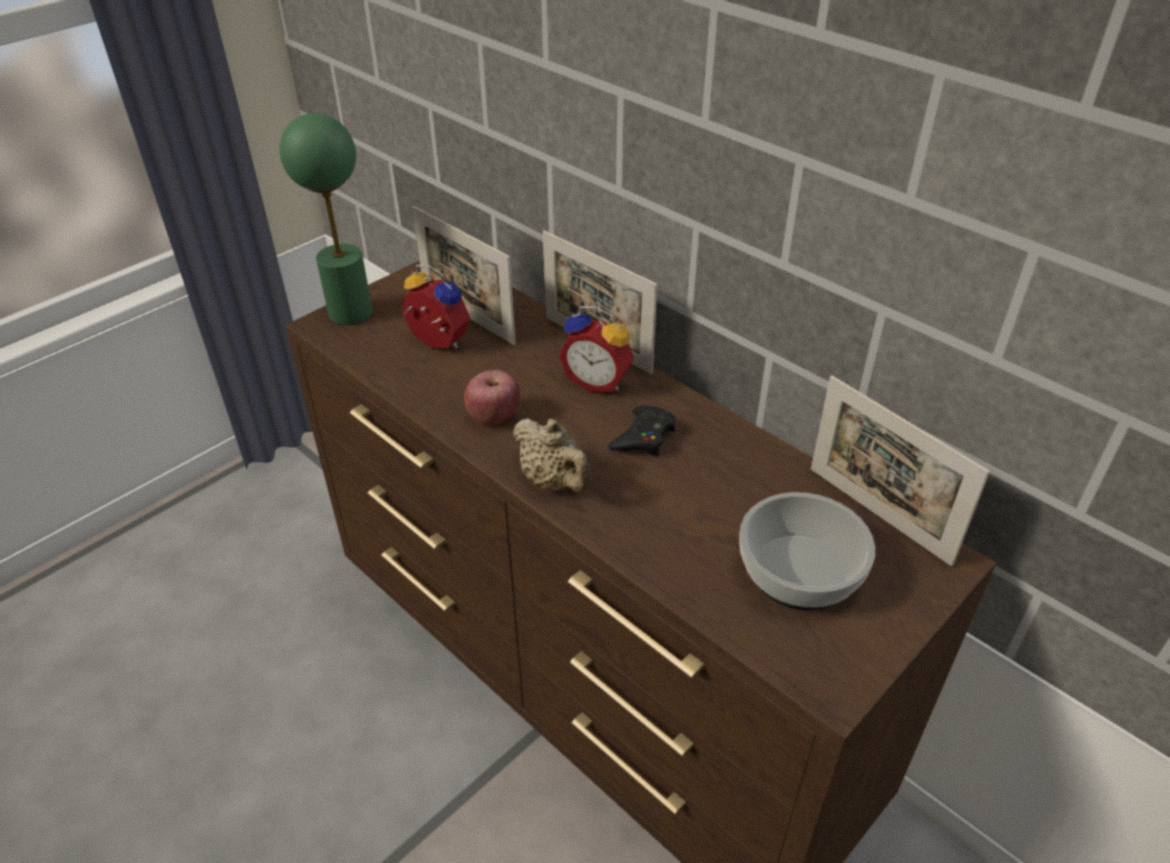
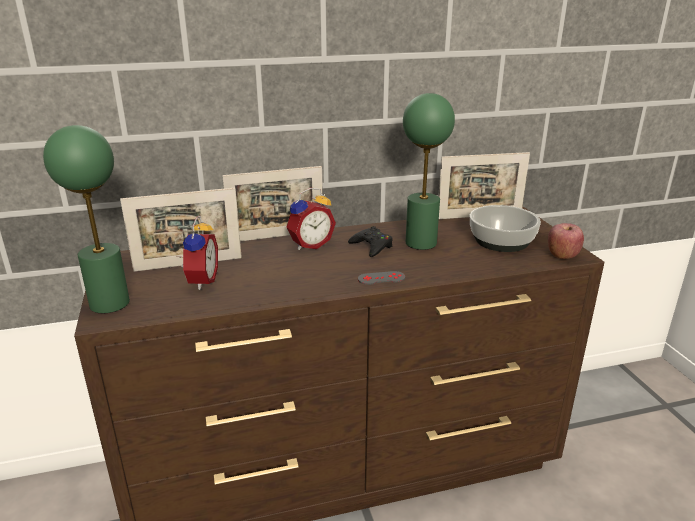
camera: 60 degrees left, 15 degrees down
alarm clock [402,265,470,349] -> alarm clock turned 120 degrees clockwise [181,216,218,290]
apple [464,370,520,425] -> apple moved to [548,223,584,259]
beige teapot [513,418,592,492] -> grey game controller [358,271,405,285]
none -> green table lamp [403,93,455,250]

